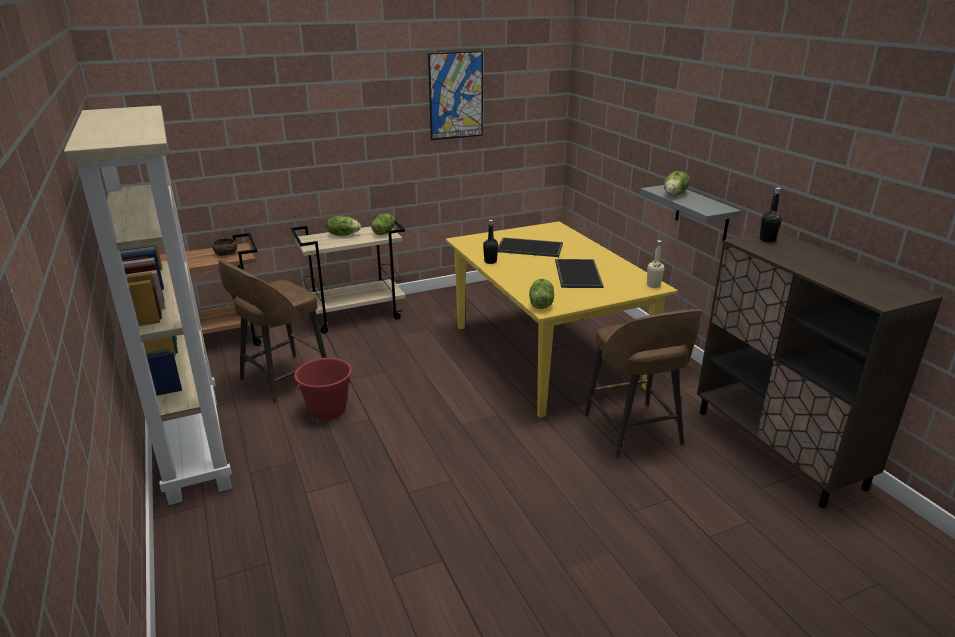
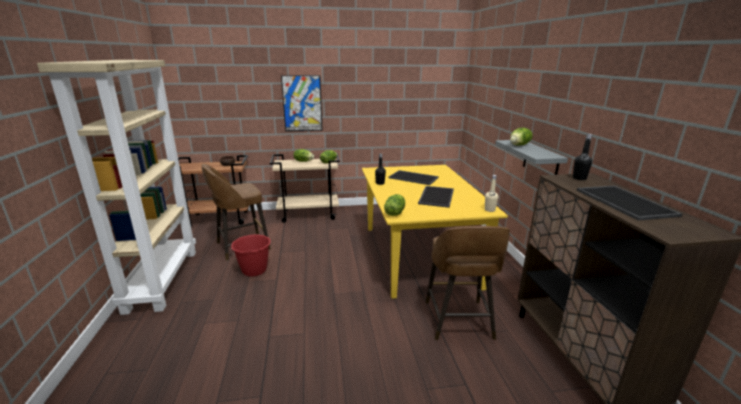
camera: 15 degrees right, 5 degrees down
picture [428,51,483,140] -> picture moved to [281,75,323,132]
none -> tray [577,186,683,221]

